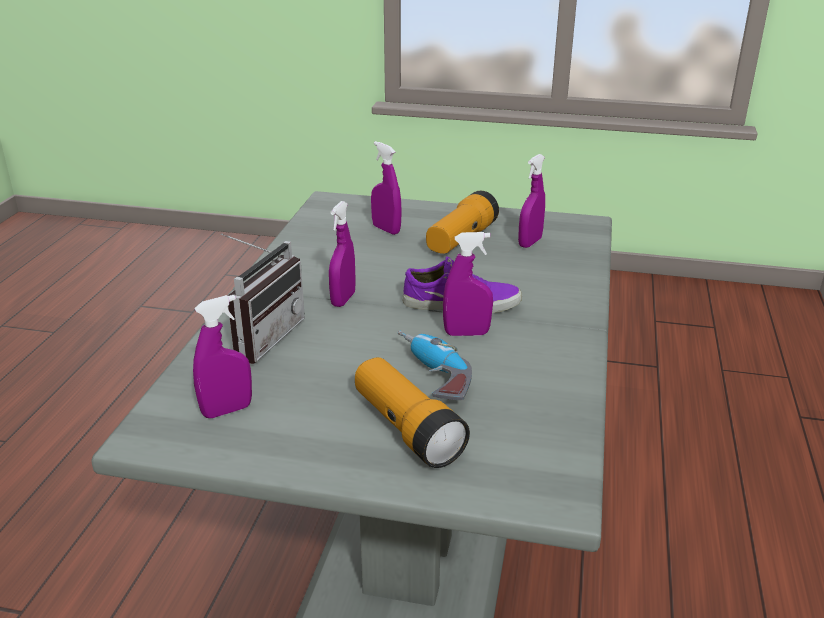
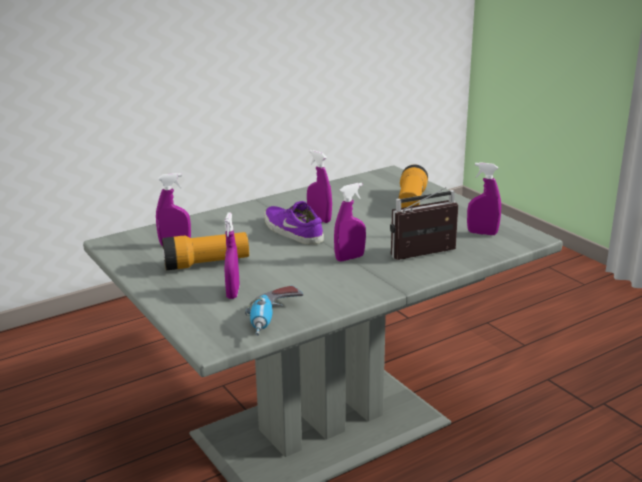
camera: 135 degrees left, 5 degrees down
power drill [398,330,472,400] -> power drill moved to [245,286,303,336]

